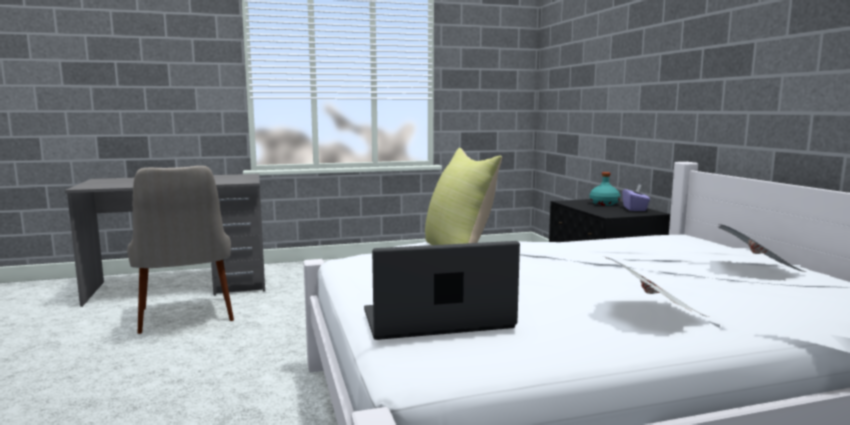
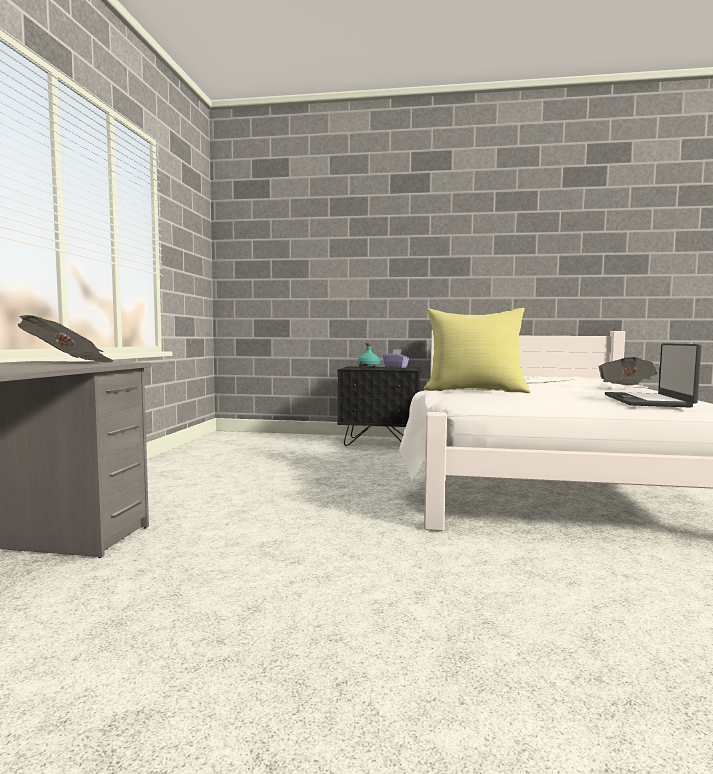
camera: 65 degrees left, 5 degrees down
beige chair [127,166,234,334] -> none
newspaper [718,224,806,272] -> newspaper moved to [18,315,113,362]

